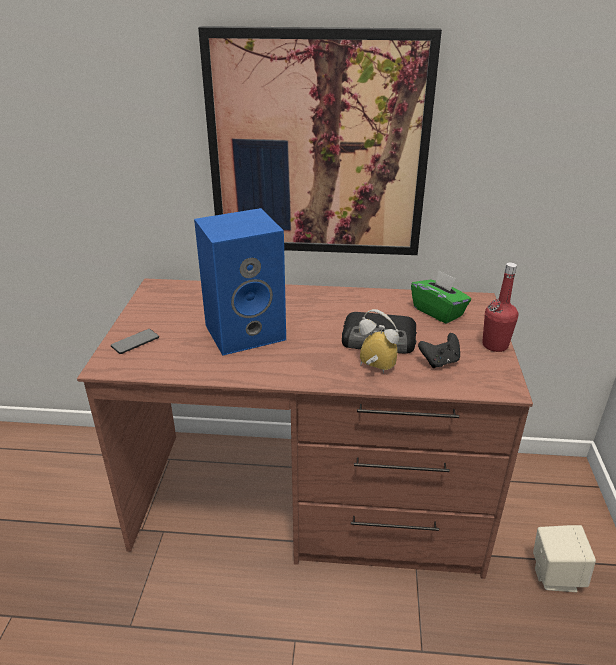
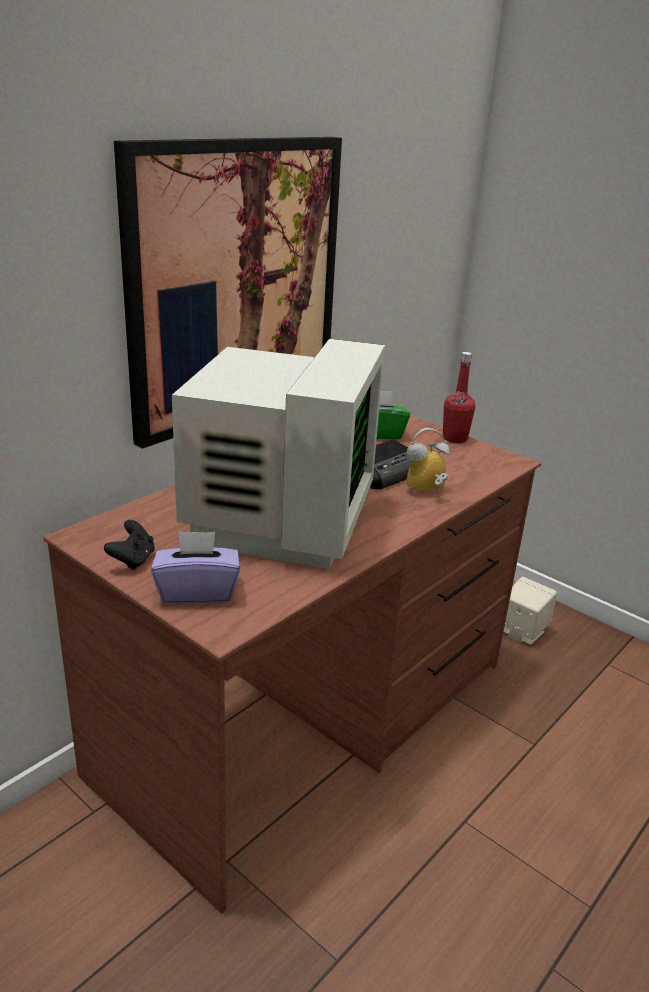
camera: 55 degrees left, 5 degrees down
phone [111,329,159,354] -> purple tissue box [151,531,240,604]
blue speaker [194,208,286,356] -> monitor [172,339,385,569]
black game controller [418,333,460,368] -> black game controller moved to [104,520,155,570]

